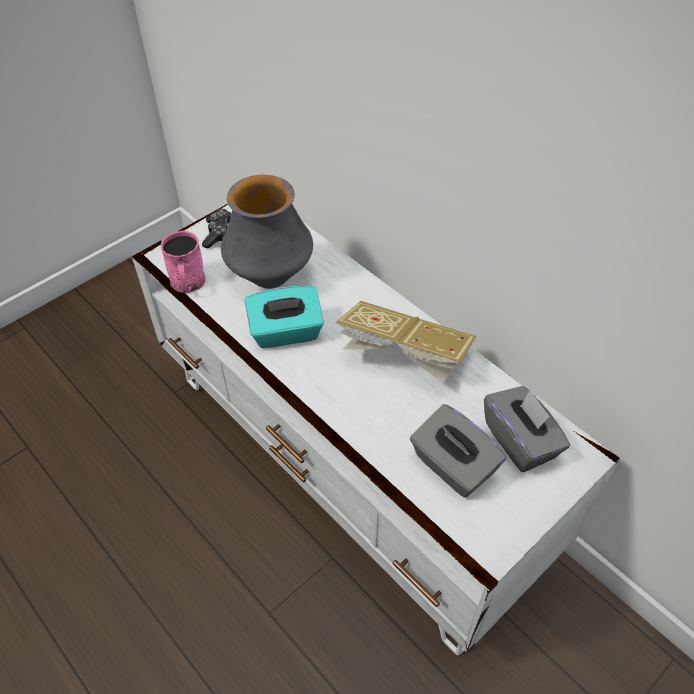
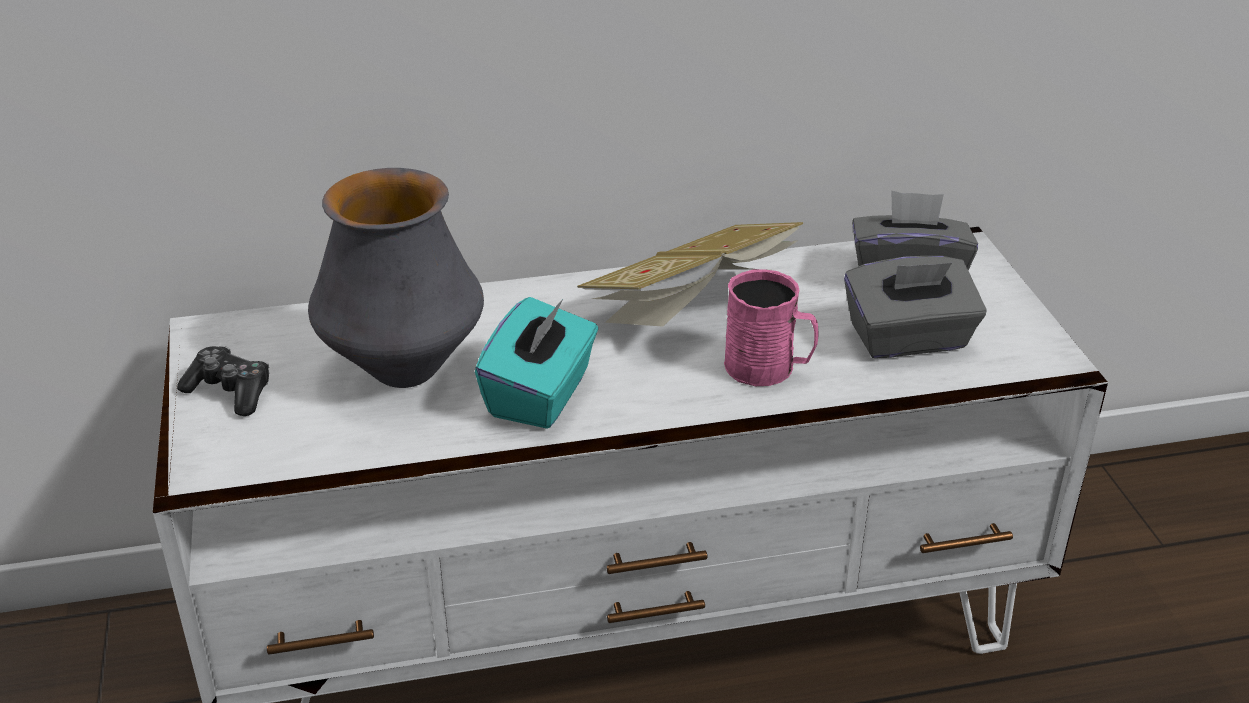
camera: 60 degrees left, 15 degrees down
pink mug [161,231,206,293] -> pink mug moved to [724,269,819,386]

